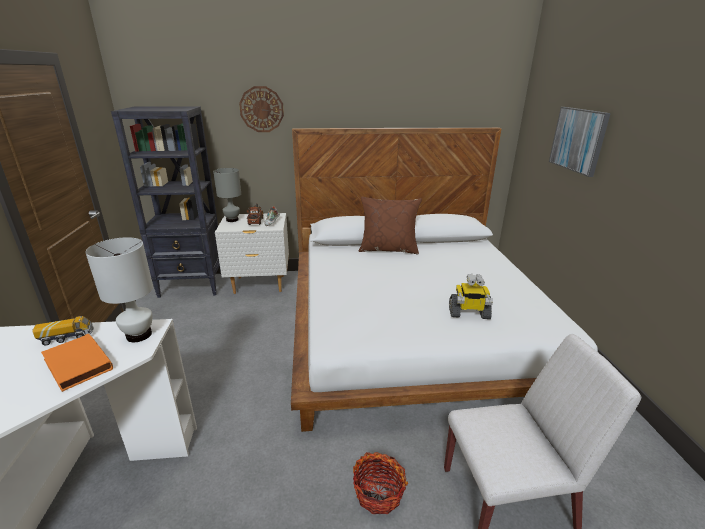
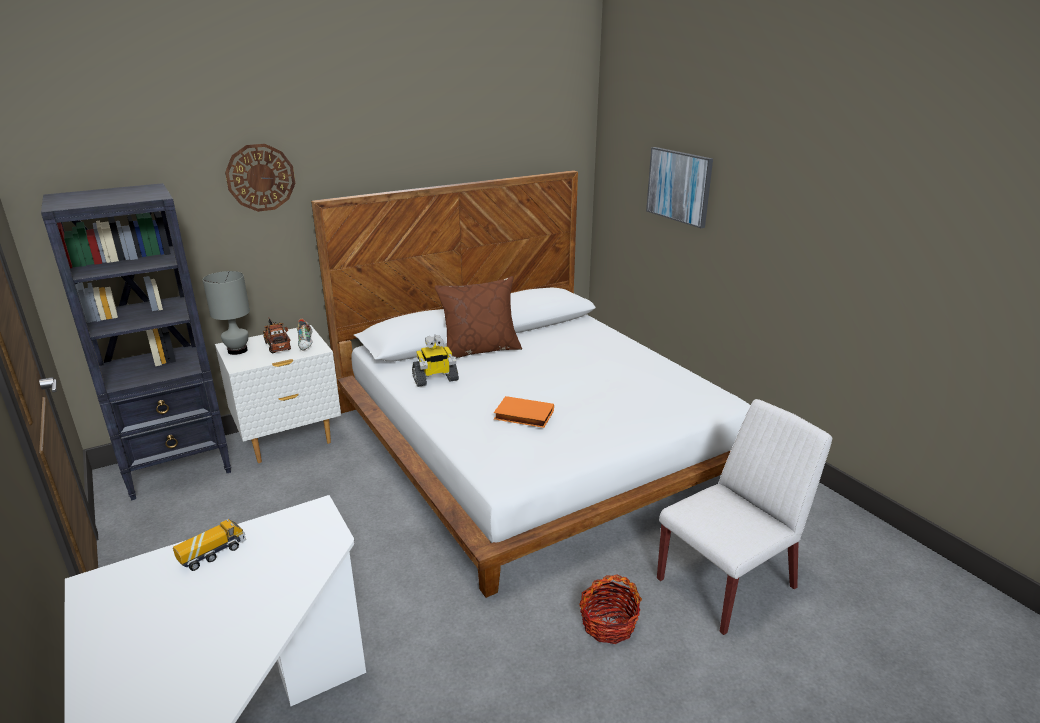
camera: 25 degrees left, 0 degrees up
orange book [41,333,113,392] -> orange book moved to [494,396,554,428]
white table lamp [85,237,153,342] -> none
toy robot [449,274,493,319] -> toy robot moved to [412,335,459,387]

